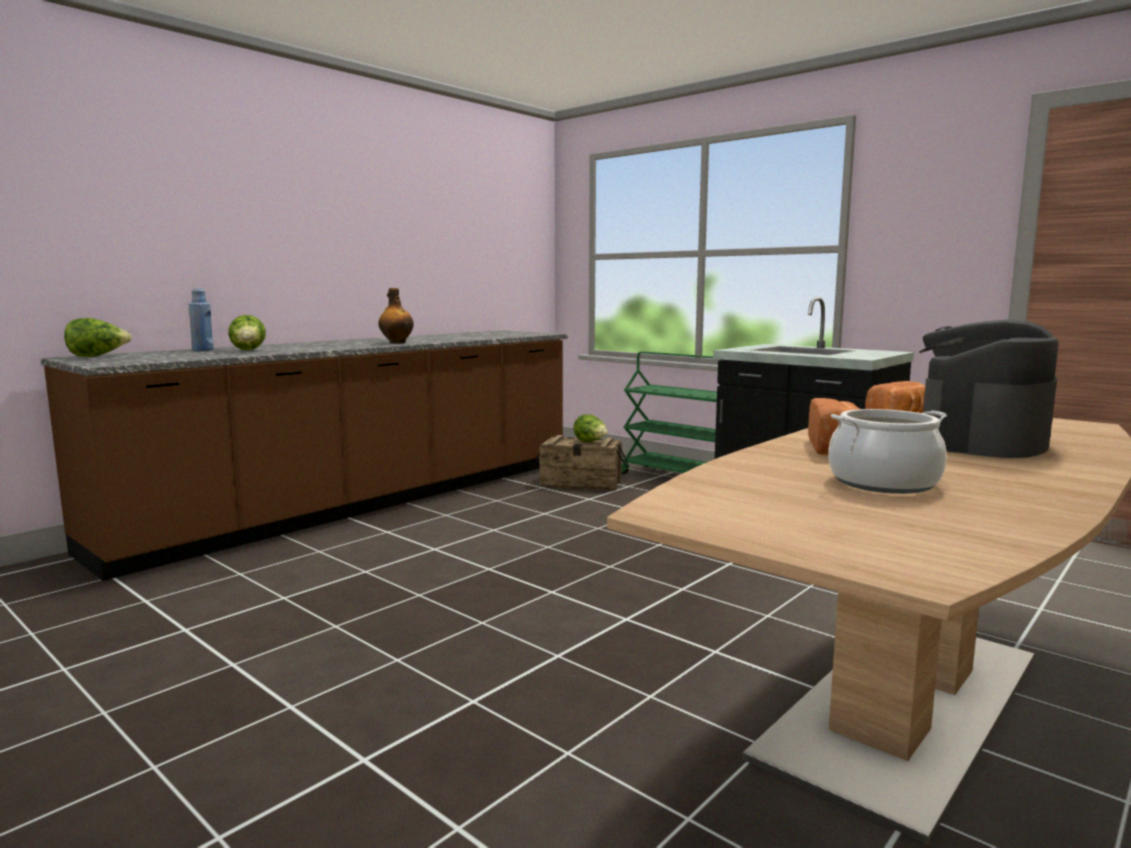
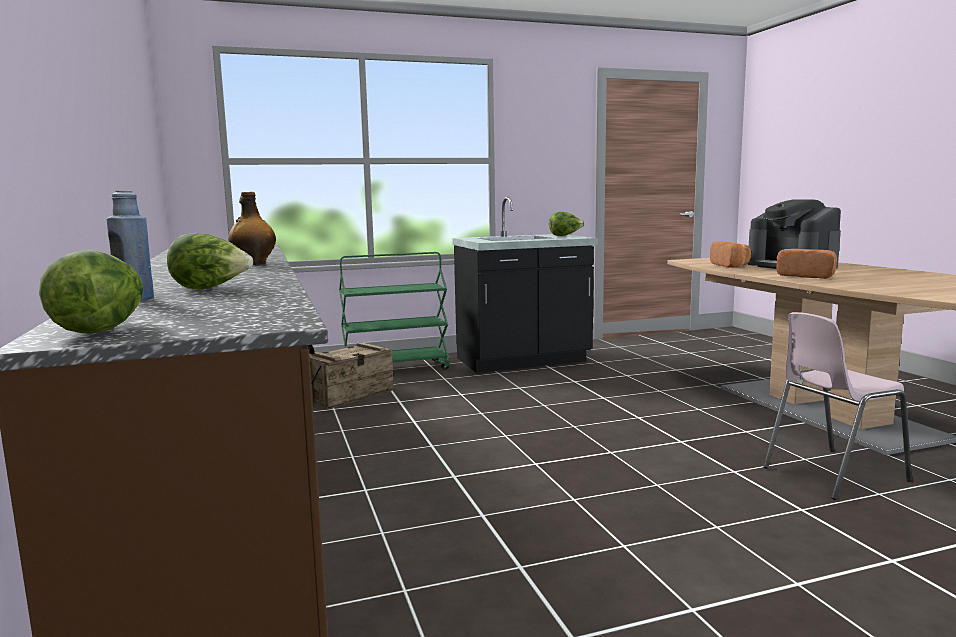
camera: 60 degrees left, 0 degrees up
lettuce [573,414,608,442] -> lettuce moved to [549,212,585,236]
cooking pot [828,409,947,494] -> none
none -> pink chair [763,312,912,500]

